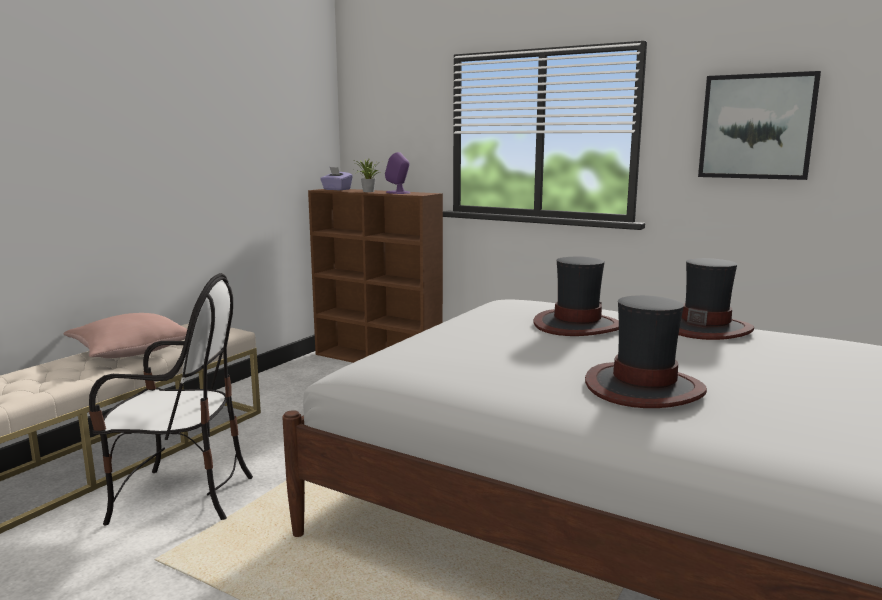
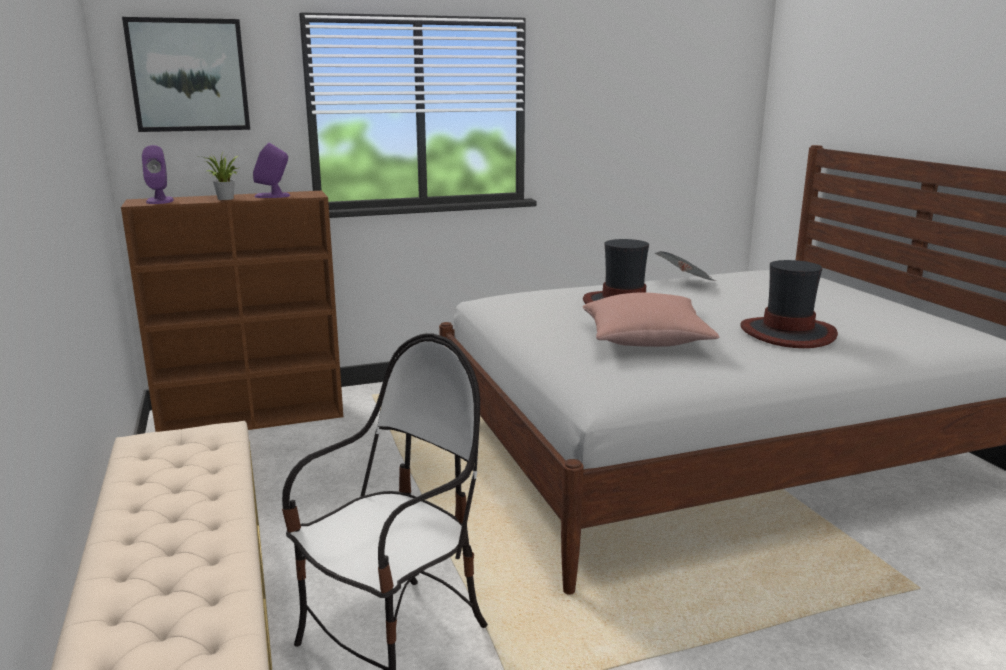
camera: 50 degrees left, 5 degrees up
pink pillow [64,313,187,358] -> pink pillow moved to [583,292,719,347]
purple tissue box [320,167,353,190] -> purple speaker [142,145,174,204]
hat [678,258,754,340] -> newspaper [655,251,717,281]
picture [698,71,821,180] -> picture moved to [122,17,250,132]

